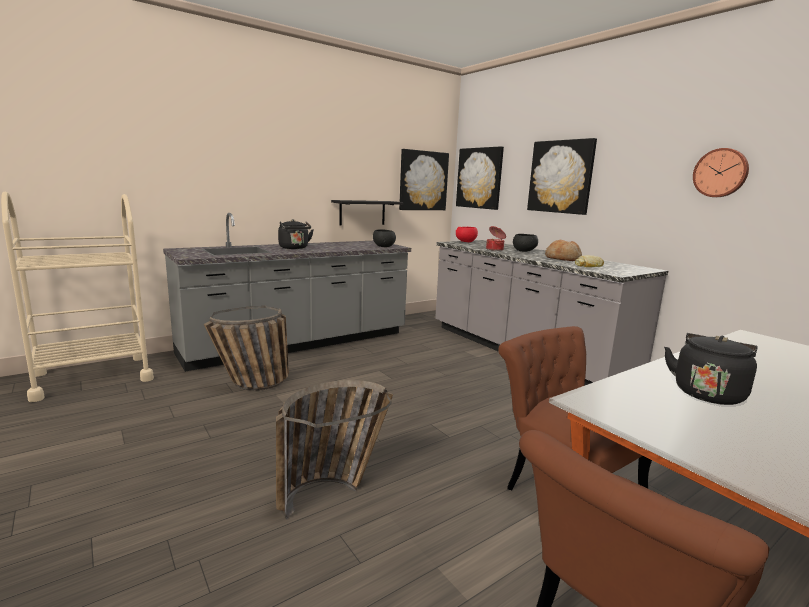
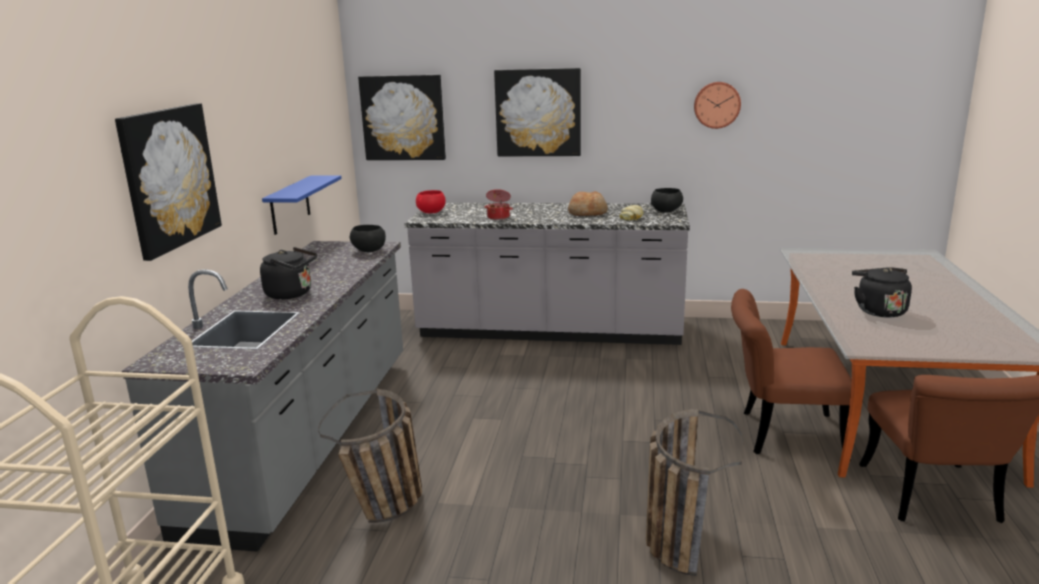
camera: 45 degrees left, 5 degrees up
black shelf [331,200,404,225] -> blue shelf [262,175,342,235]
picture [399,149,449,210] -> picture moved to [115,103,222,261]
black bowl [513,234,538,252] -> black bowl moved to [651,188,683,212]

